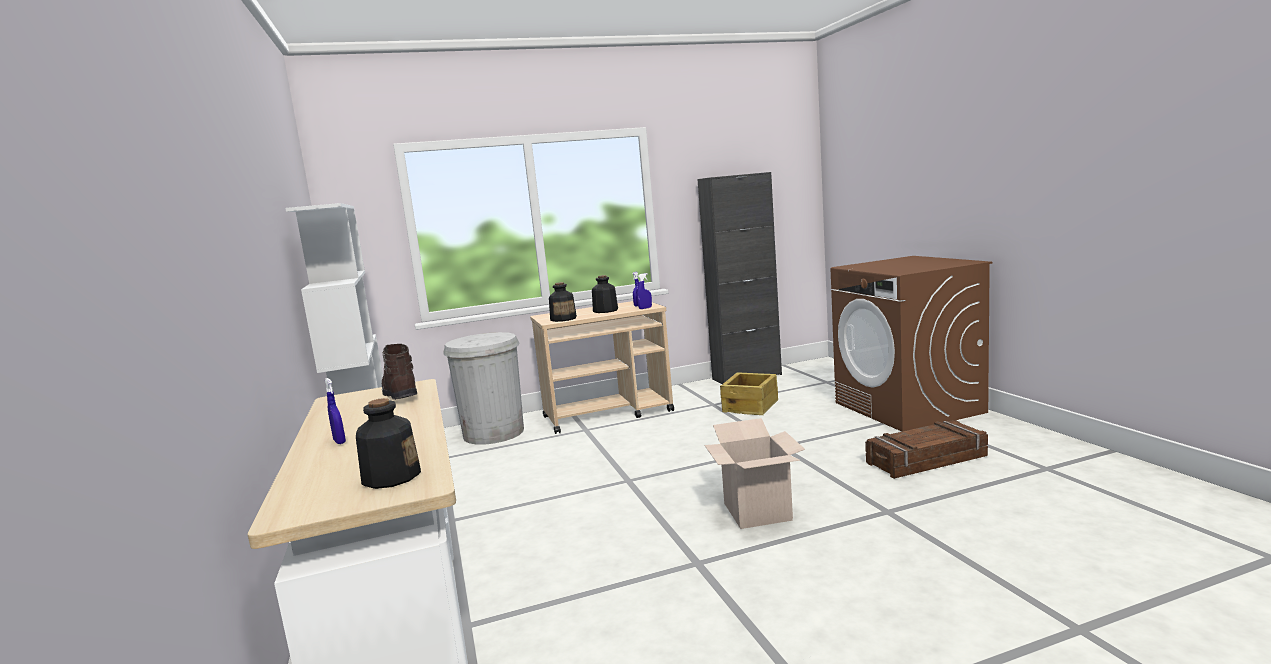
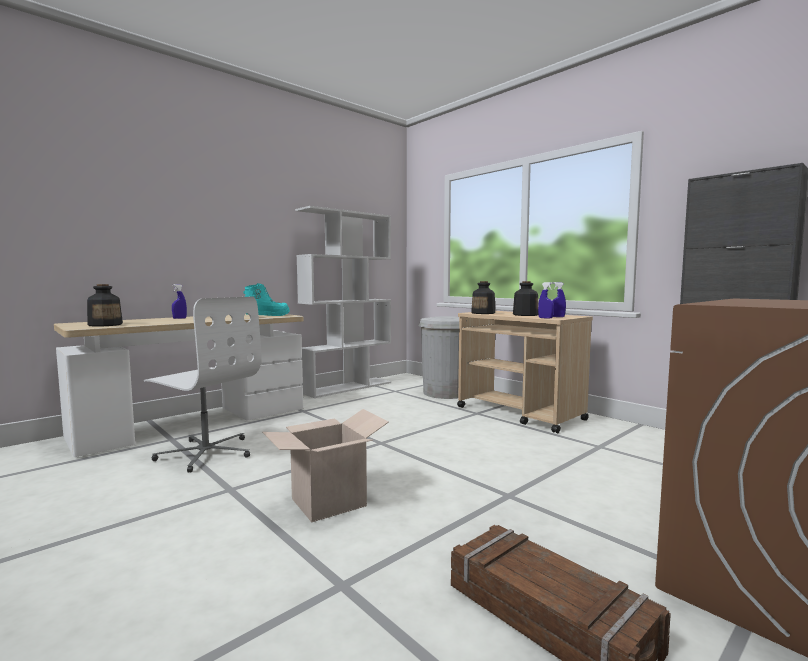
camera: 65 degrees right, 5 degrees down
brown boot [382,344,417,400] -> turquoise boot [243,283,290,316]
crate [720,373,778,415] -> none
none -> white office chair [144,296,262,473]

